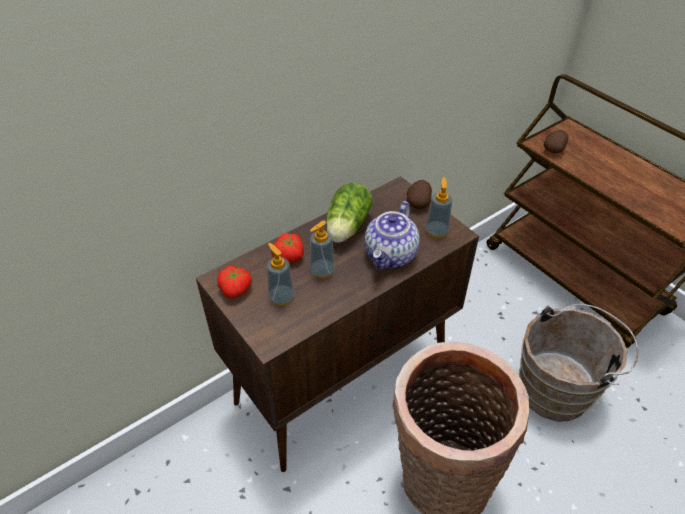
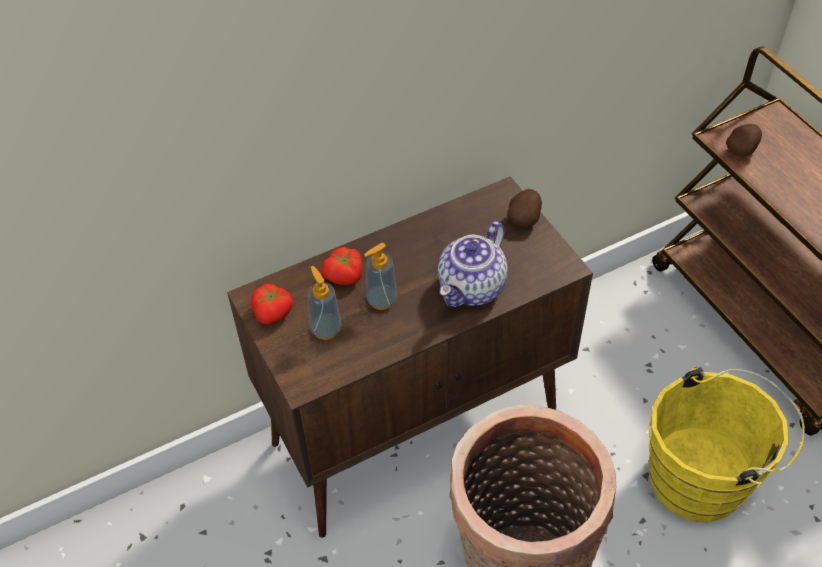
camera: 10 degrees right, 5 degrees up
lettuce [326,183,373,243] -> none
soap dispenser [426,177,452,239] -> none
brown bucket [519,304,638,421] -> yellow bucket [649,367,805,523]

